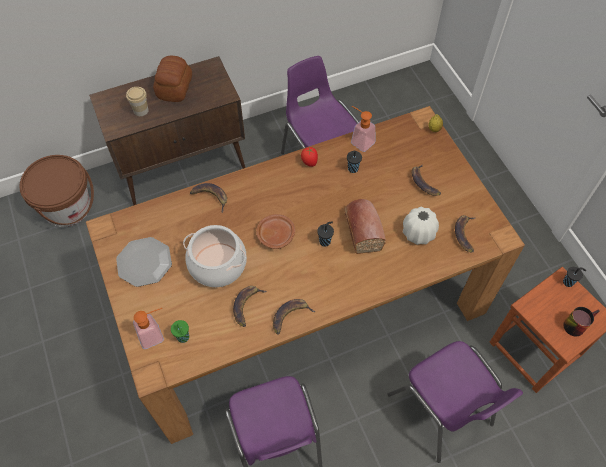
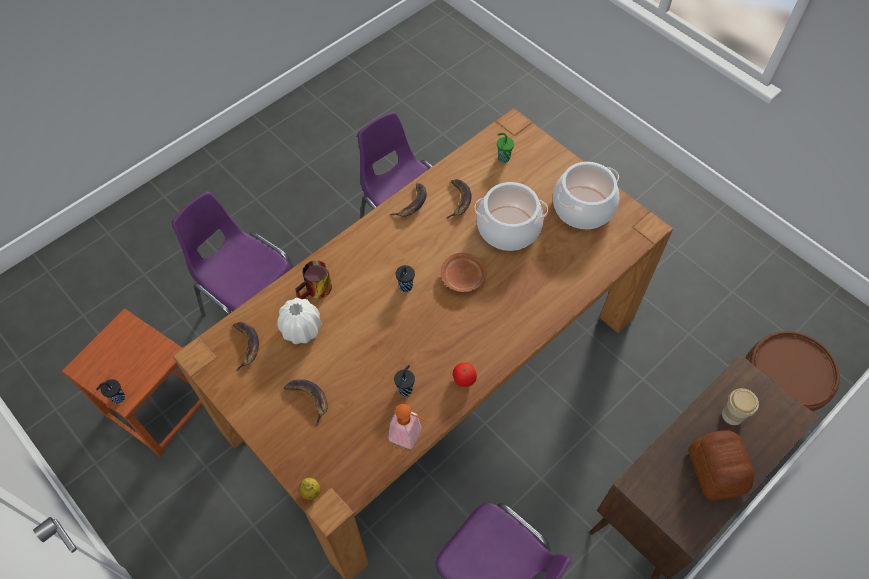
camera: 160 degrees right, 0 degrees up
plate [116,237,172,287] -> cooking pot [553,162,619,229]
soap dispenser [133,308,164,349] -> none
banana [190,183,227,213] -> none
bread [344,199,386,254] -> none
mug [563,307,599,337] -> mug moved to [295,260,332,299]

